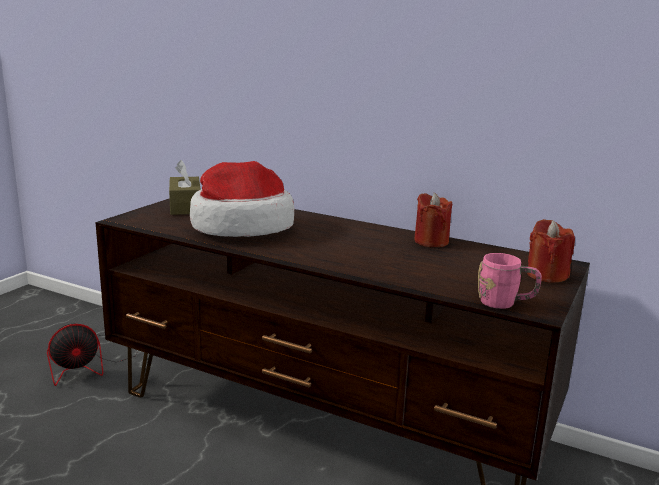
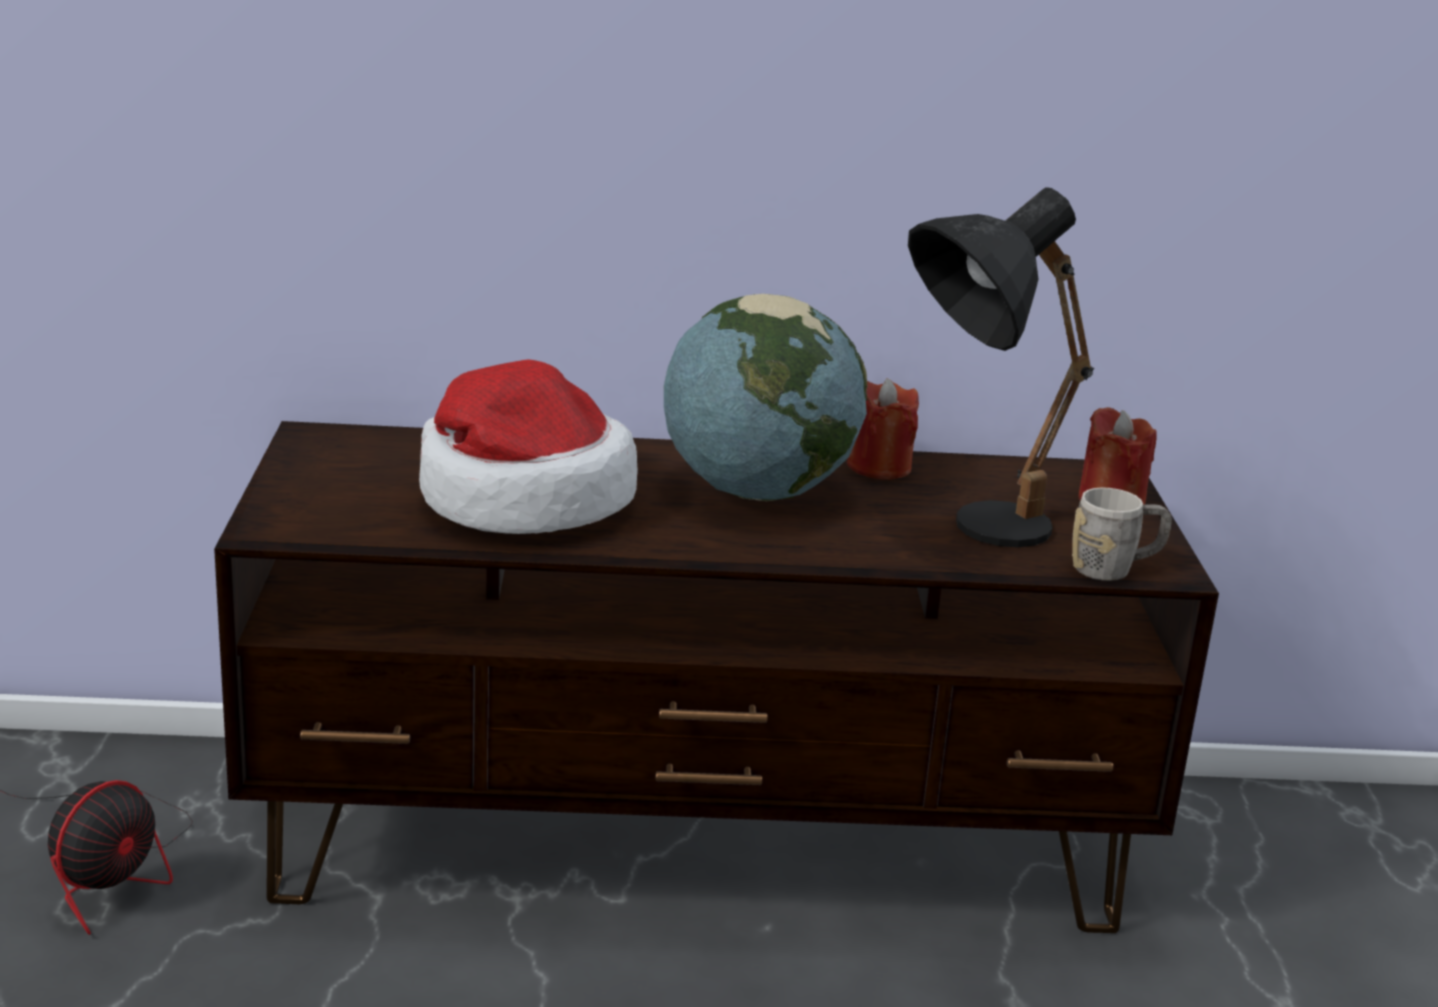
camera: 30 degrees left, 5 degrees up
brown tissue box [169,160,201,215] -> none
pink mug [478,253,542,309] -> grey mug [1072,487,1172,581]
none -> globe [664,293,868,501]
none -> black table lamp [908,187,1094,547]

